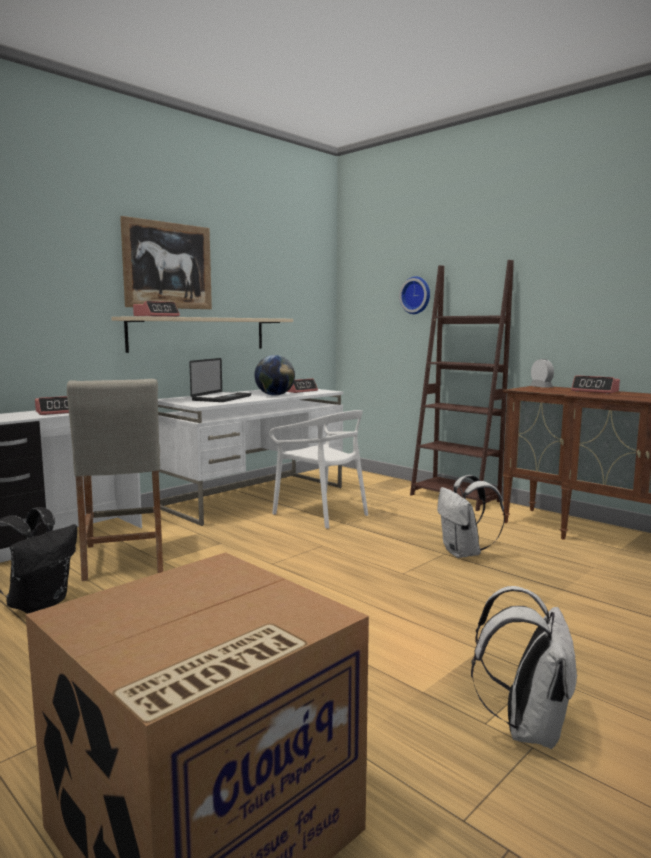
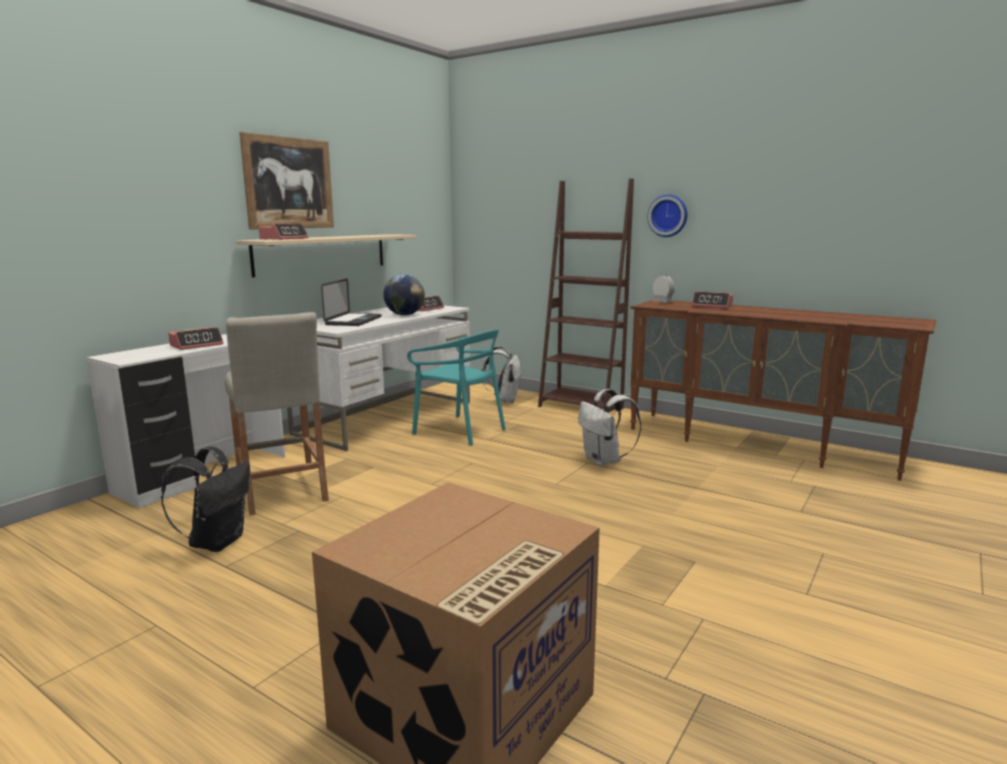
camera: 10 degrees left, 5 degrees up
white chair [269,410,368,529] -> turquoise chair [407,329,506,446]
wall clock [399,276,430,314] -> wall clock moved to [648,194,688,237]
white backpack [471,586,577,749] -> white backpack moved to [482,346,522,403]

